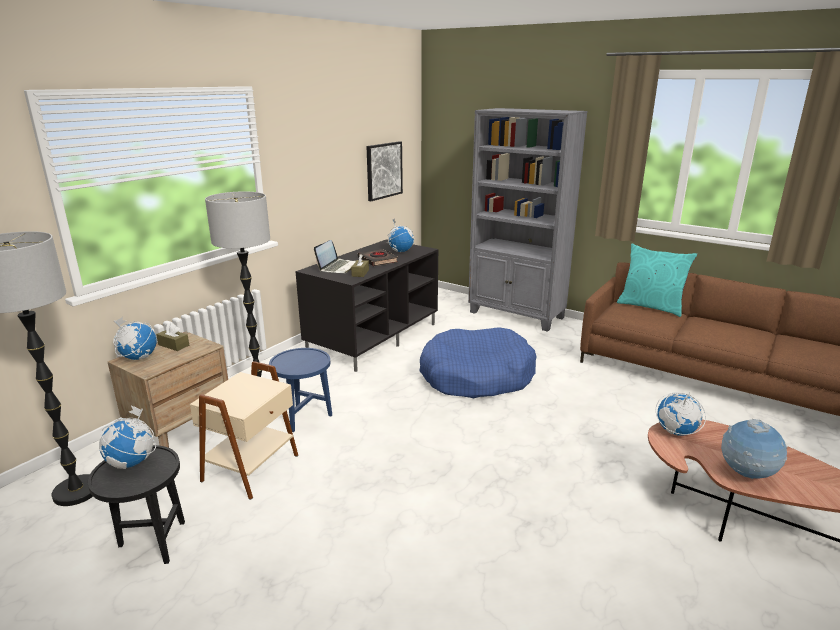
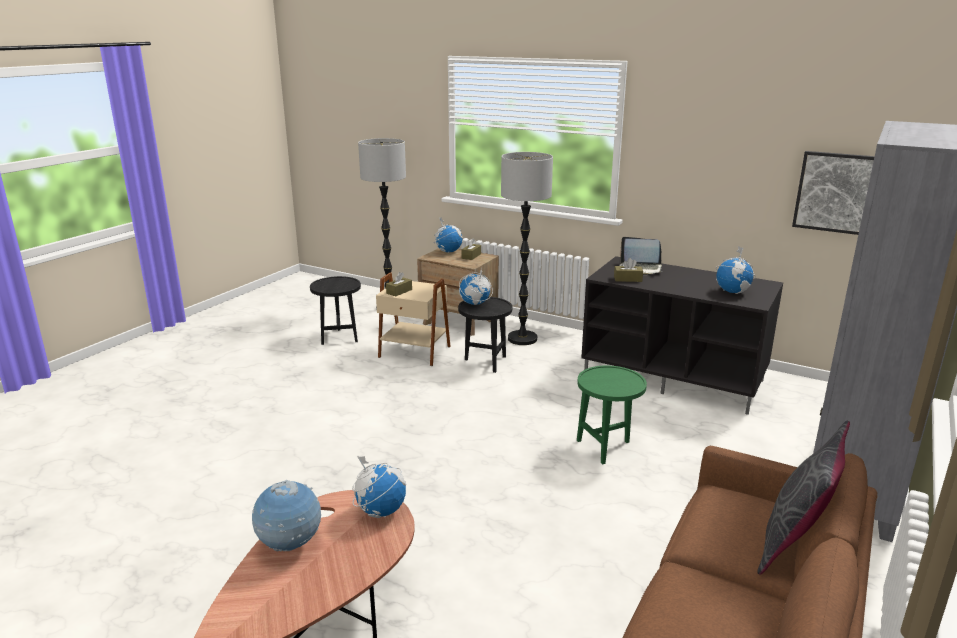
camera: 85 degrees right, 0 degrees up
globe [99,405,156,469] -> globe moved to [459,268,493,305]
blue side table [269,348,332,432] -> black side table [458,297,512,373]
black book [358,249,398,266] -> none
blue dog bed [419,327,537,398] -> green side table [577,365,647,465]
turquoise pillow [617,244,697,317] -> grey pillow [757,420,850,575]
none -> brown tissue box [386,272,412,296]

